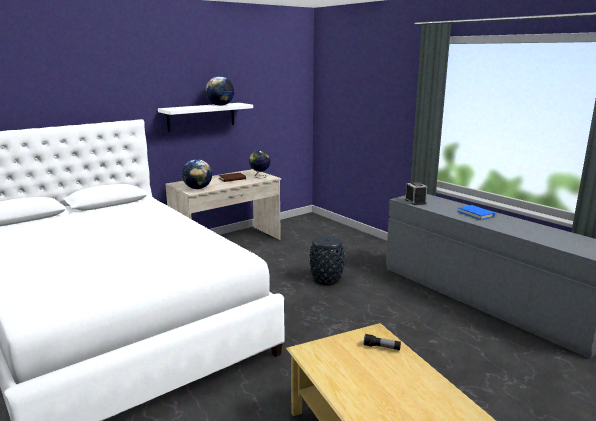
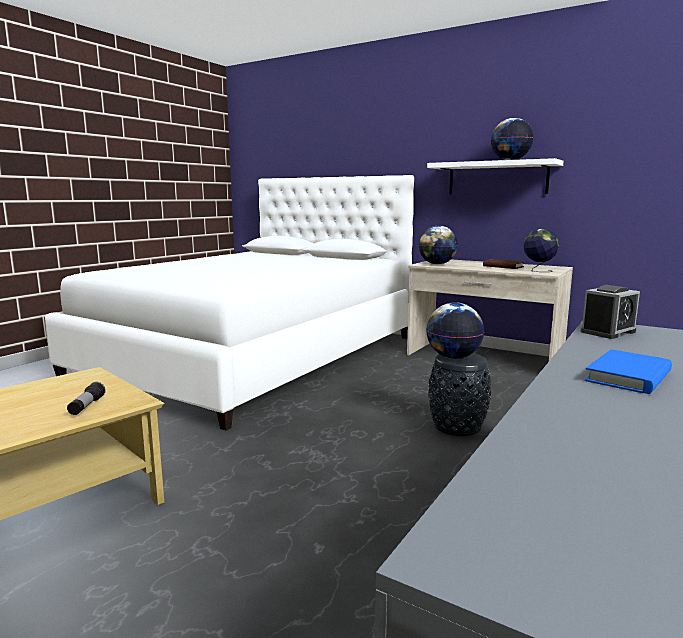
camera: 70 degrees right, 5 degrees down
none -> globe [426,302,484,359]

